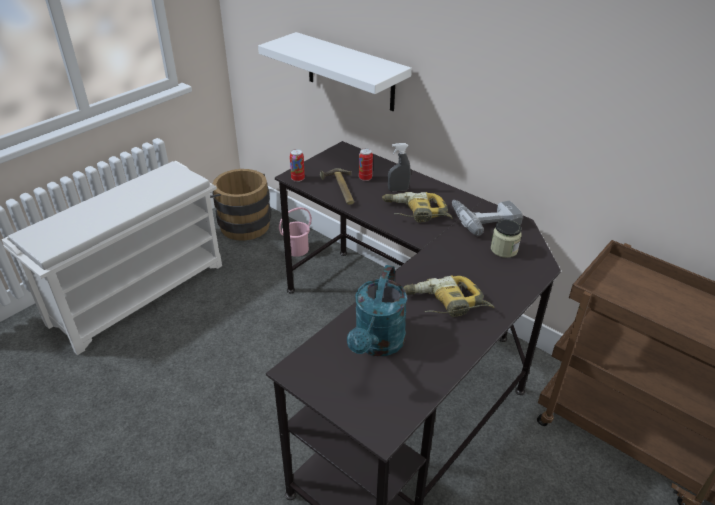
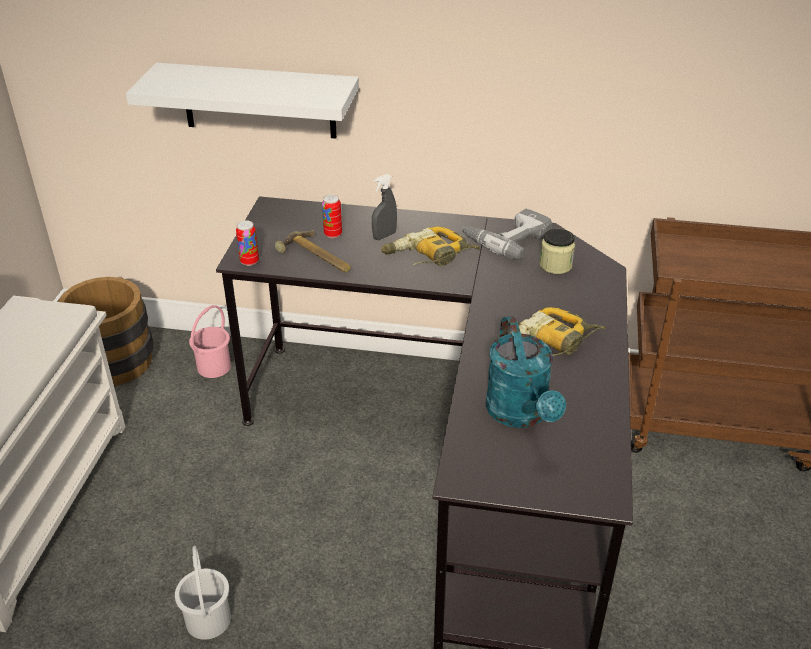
camera: 30 degrees left, 0 degrees up
none -> white bucket [175,546,231,640]

